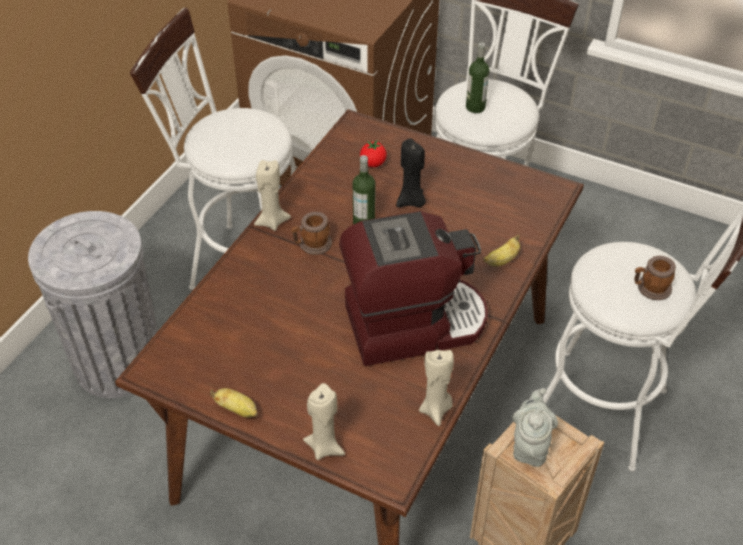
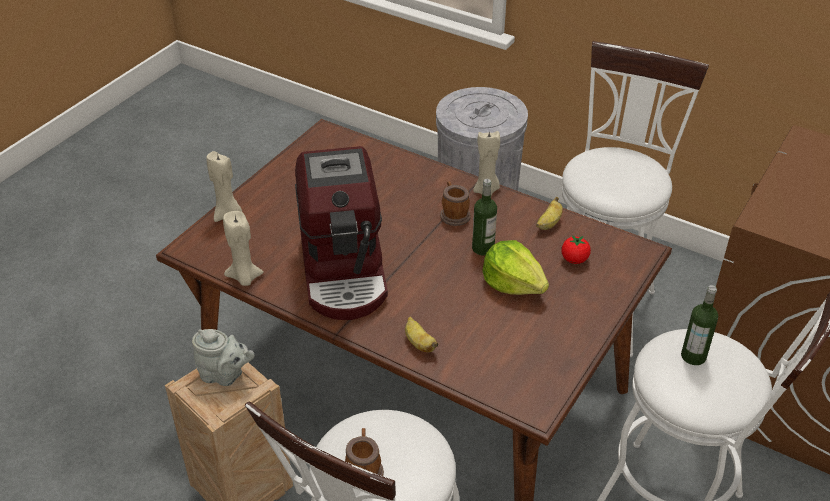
camera: 95 degrees right, 5 degrees down
banana [210,388,258,418] -> banana moved to [536,197,563,230]
black candle [396,138,426,207] -> lettuce [482,240,549,295]

